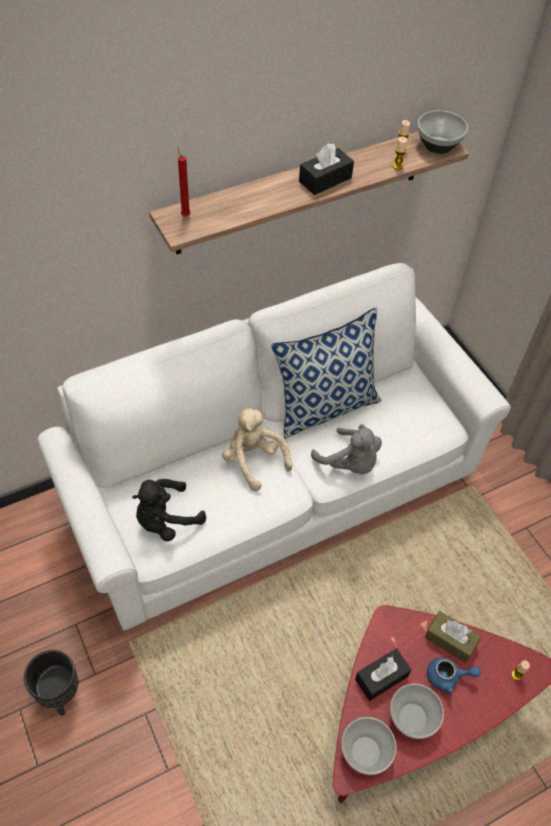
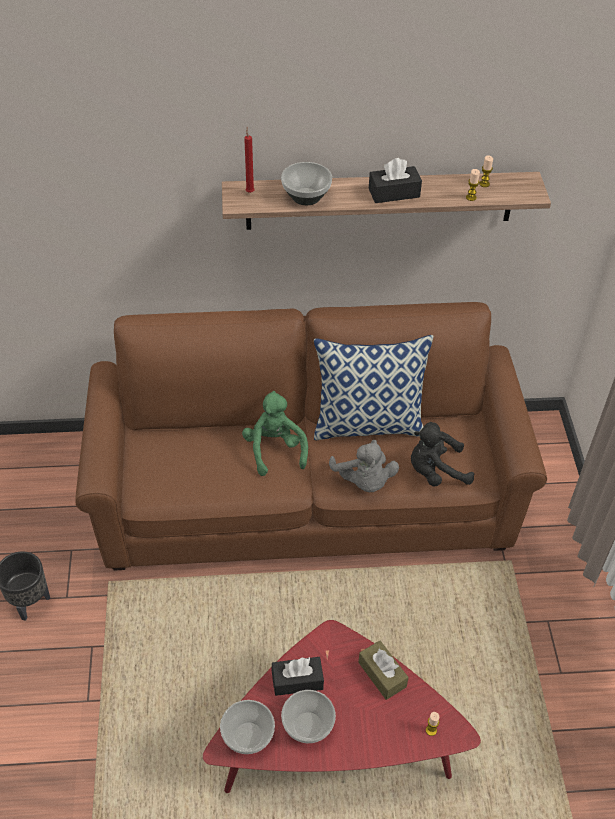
camera: 25 degrees right, 5 degrees down
white sofa [37,263,511,631] -> brown sofa [75,302,547,571]
black plush toy [132,479,206,541] -> black plush toy moved to [411,422,474,486]
beige plush toy [222,406,292,492] -> green plush toy [242,391,308,476]
bowl [417,110,468,154] -> bowl moved to [281,162,332,205]
blue teapot [427,657,481,694] -> none

